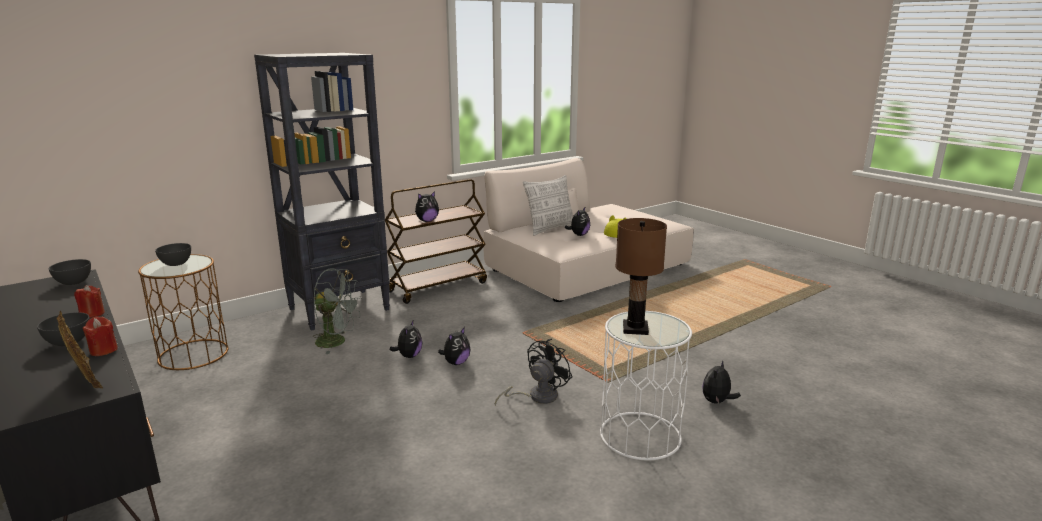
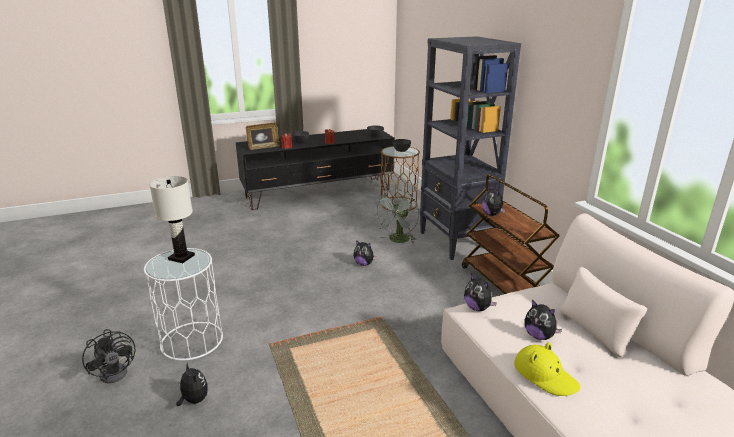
camera: 105 degrees right, 5 degrees up
plush toy [438,327,471,365] -> plush toy moved to [464,274,497,311]
black fan [495,339,572,406] -> black fan moved to [82,329,136,383]
pillow [523,175,573,236] -> none
brown table lamp [615,218,667,335] -> white table lamp [149,176,195,263]

